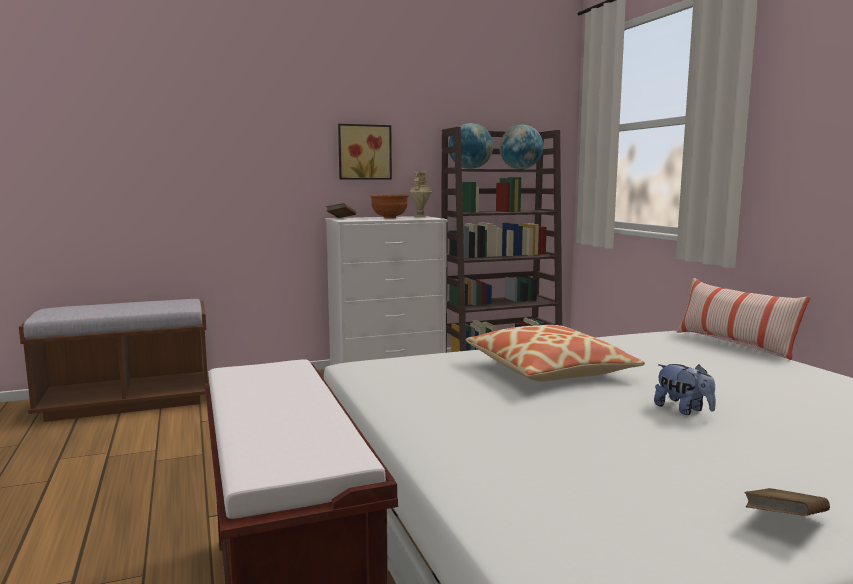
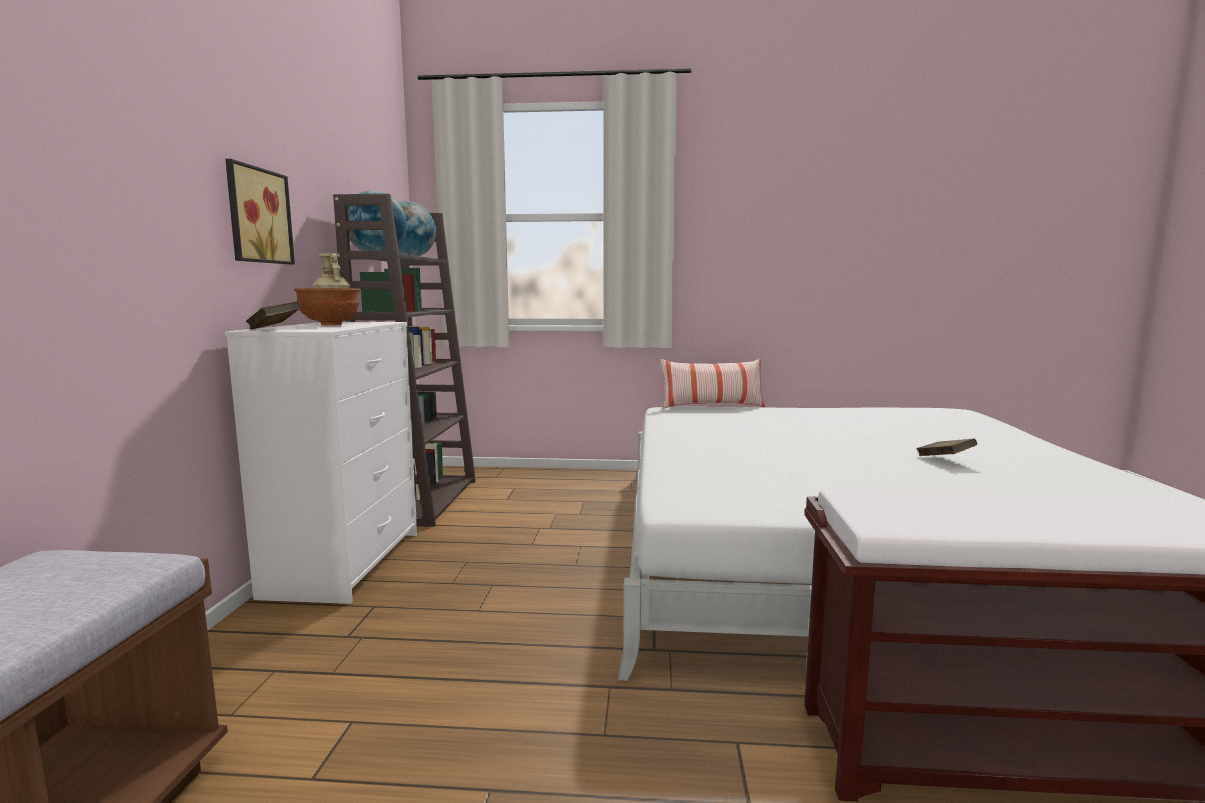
camera: 65 degrees left, 0 degrees up
pillow [466,325,645,381] -> none
plush toy [654,364,716,415] -> none
brown book [745,488,830,516] -> brown book moved to [917,438,977,456]

